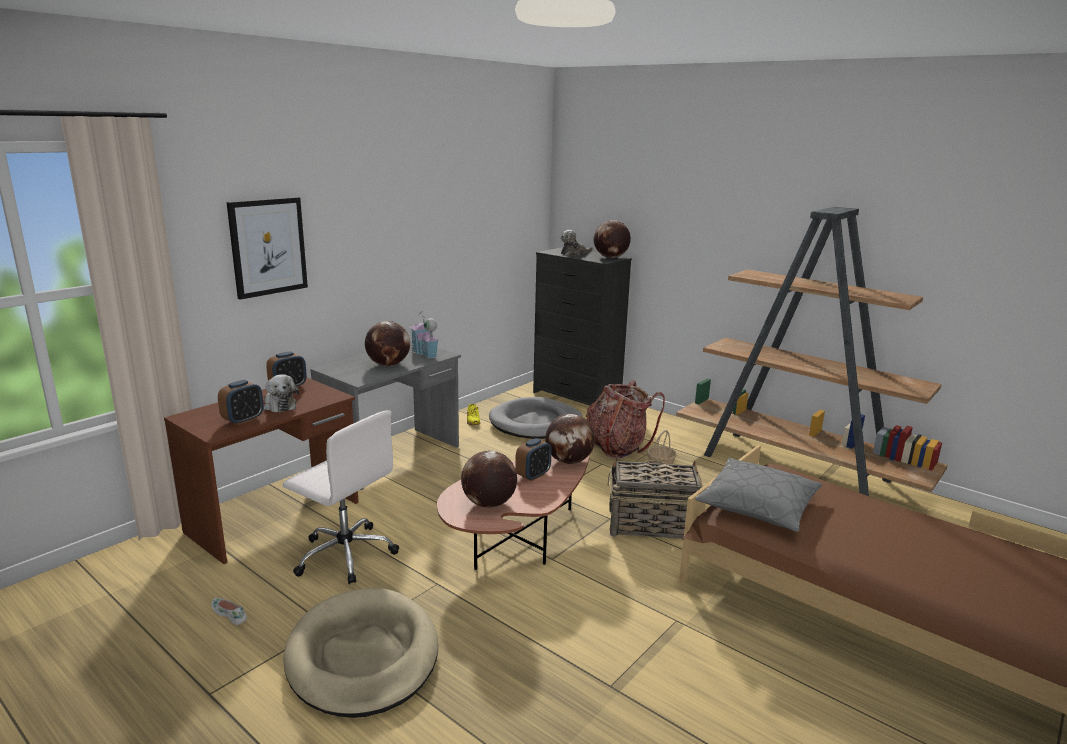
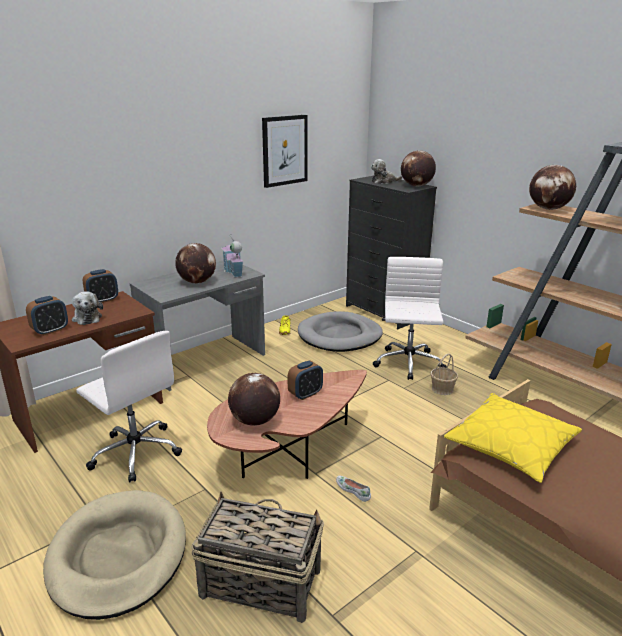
camera: 10 degrees right, 5 degrees up
white shoe [211,598,247,625] -> white shoe moved to [336,476,371,502]
picture [227,197,308,300] -> picture moved to [262,115,308,188]
globe [545,414,595,464] -> globe moved to [529,165,576,210]
backpack [586,380,665,458] -> white office chair [373,257,447,380]
basket [608,455,703,539] -> basket moved to [191,491,324,623]
grey pillow [695,458,822,532] -> yellow pillow [443,393,582,483]

